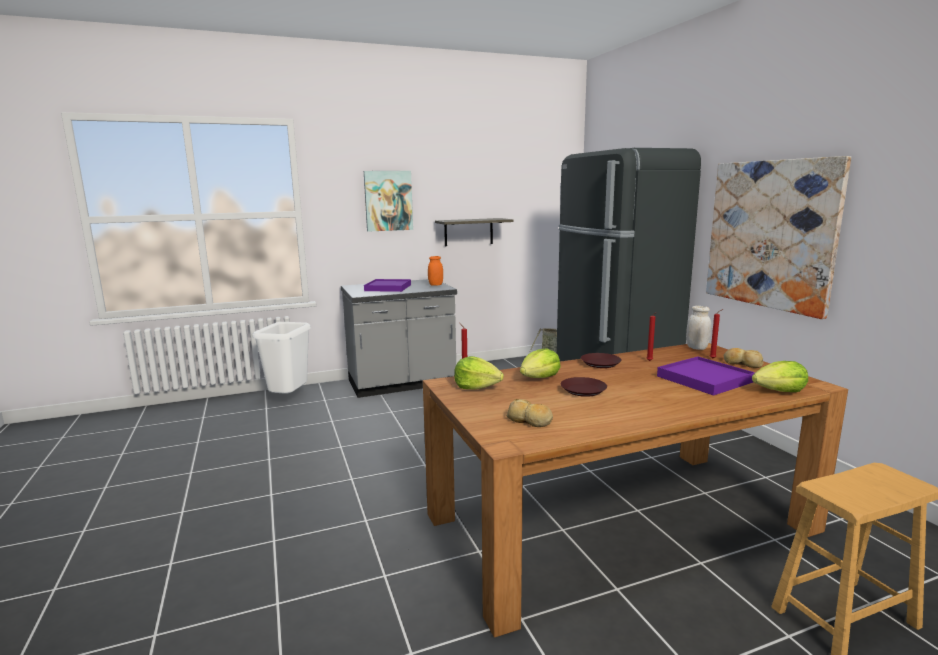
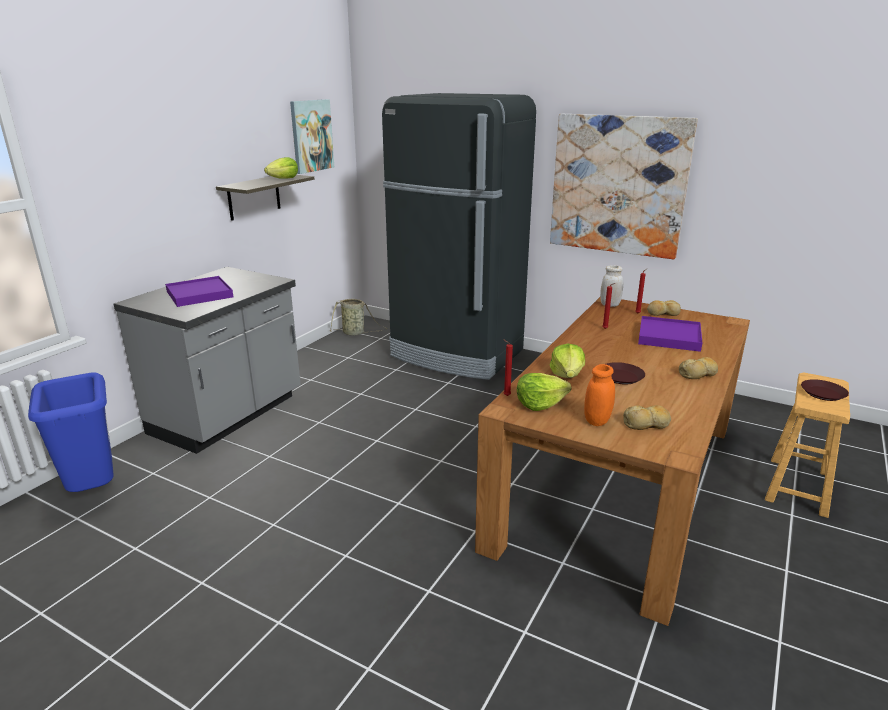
camera: 40 degrees left, 10 degrees up
white trash can [253,322,311,394] -> blue trash can [28,373,114,492]
picture [364,171,413,232] -> picture moved to [290,99,334,174]
orange jar [428,256,443,286] -> orange jar moved to [584,364,615,426]
brown plate [581,353,622,368] -> brown plate moved to [801,379,849,401]
lettuce [752,361,808,392] -> lettuce moved to [264,157,298,179]
none -> bread [679,357,718,379]

